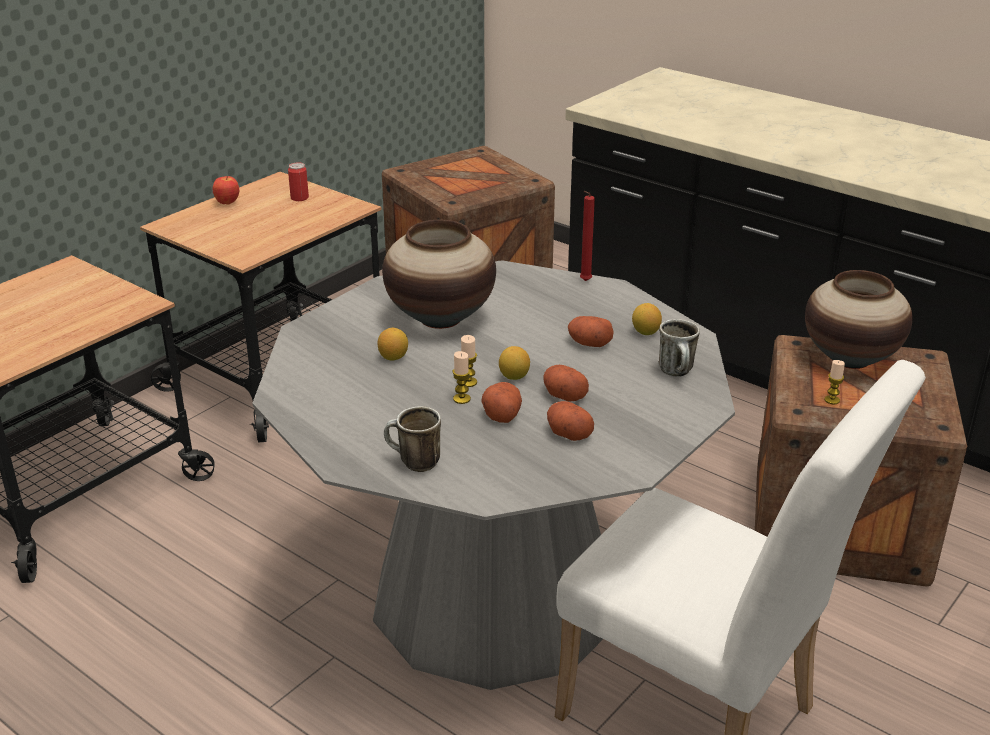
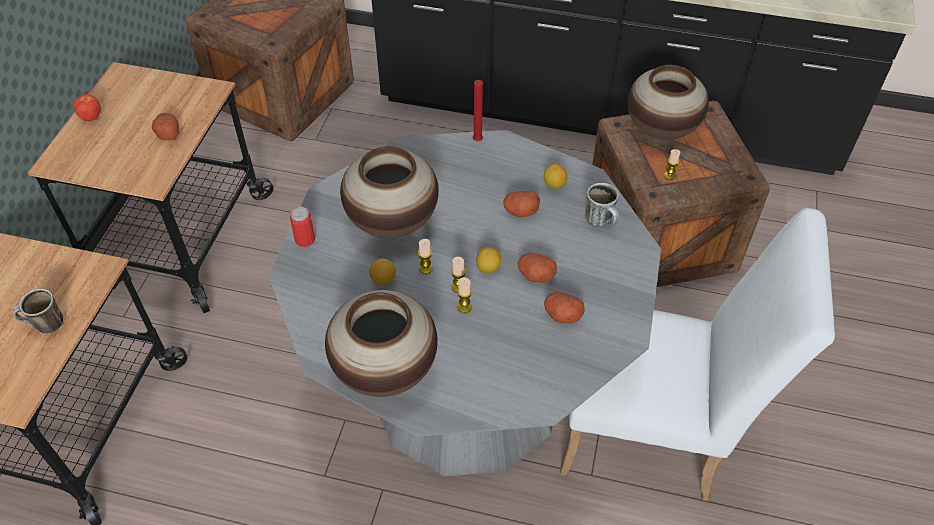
camera: 25 degrees left, 20 degrees up
can [288,162,309,201] -> can moved to [290,207,315,247]
mug [384,406,441,472] -> mug moved to [13,289,63,333]
potato [481,382,522,423] -> potato moved to [152,113,179,140]
none -> vase [325,290,438,397]
none -> candle [418,239,433,274]

